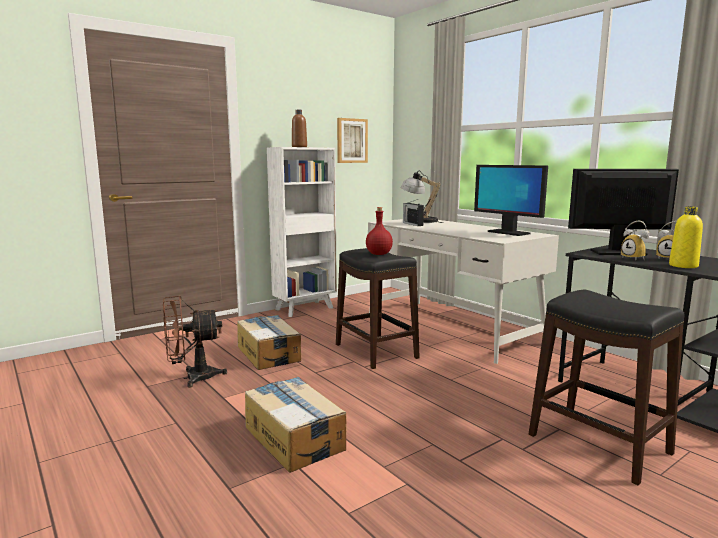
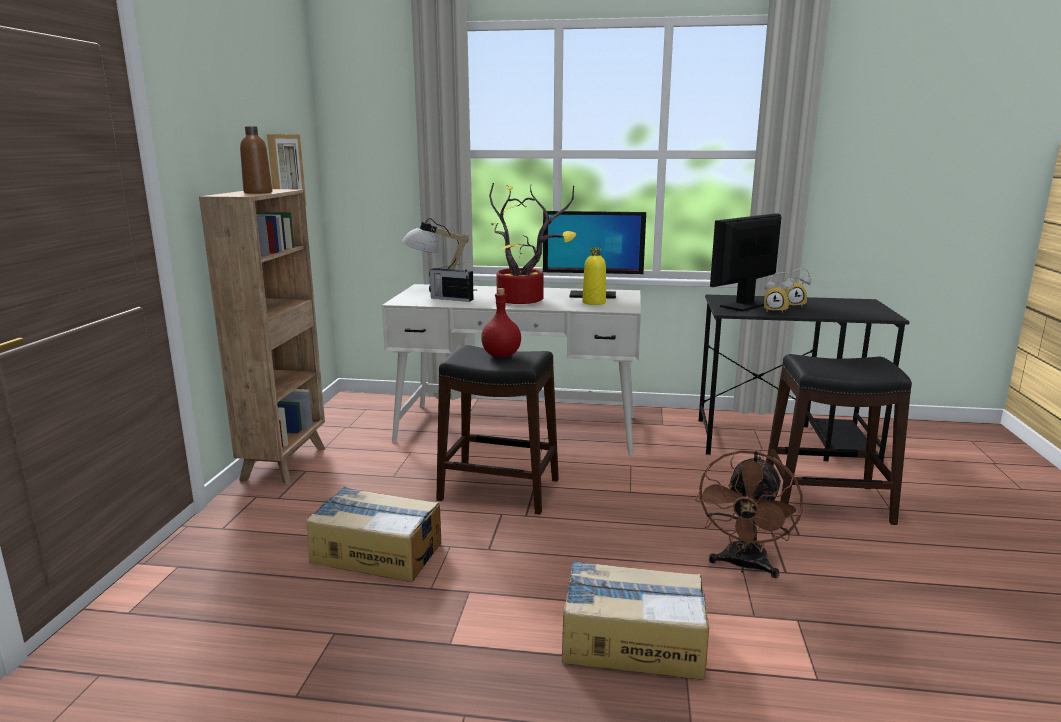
camera: 45 degrees left, 5 degrees up
brown fan [163,295,227,388] -> brown fan moved to [695,450,803,578]
white bookcase [267,147,337,317] -> brown bookcase [199,189,325,485]
yellow bottle [669,206,703,268] -> yellow bottle moved to [582,248,606,305]
none -> potted plant [489,183,576,304]

